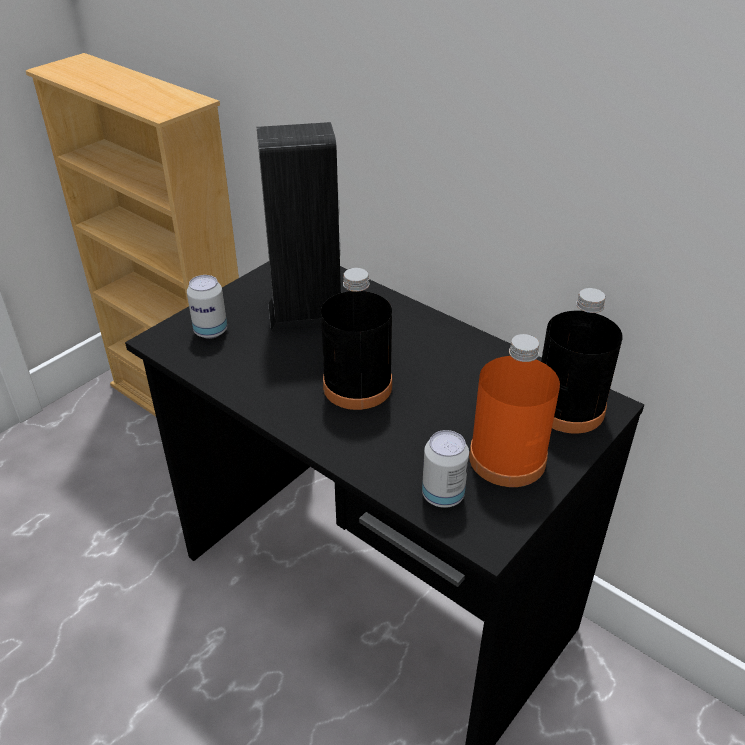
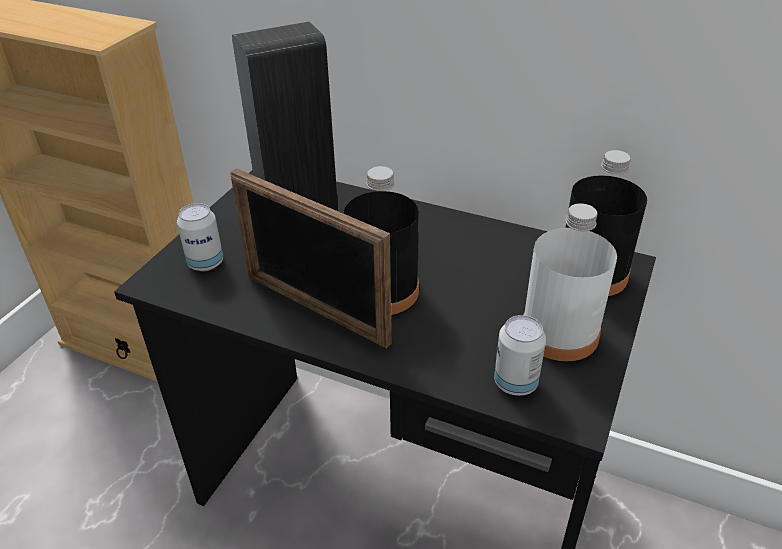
camera: 15 degrees left, 0 degrees up
orange bottle [469,334,560,487] -> white bottle [523,203,617,362]
none -> picture frame [230,168,392,348]

